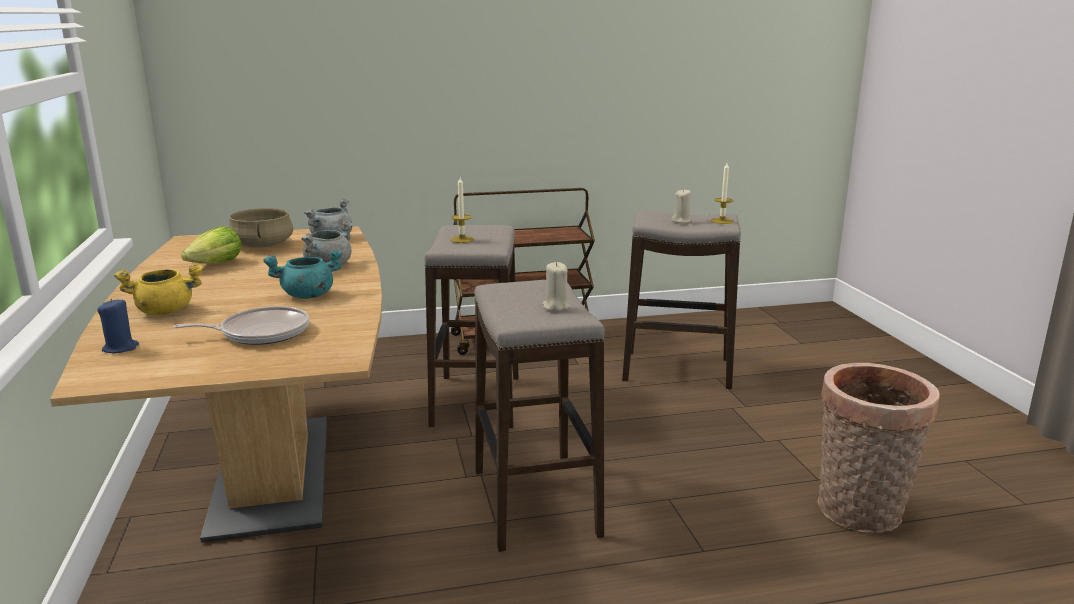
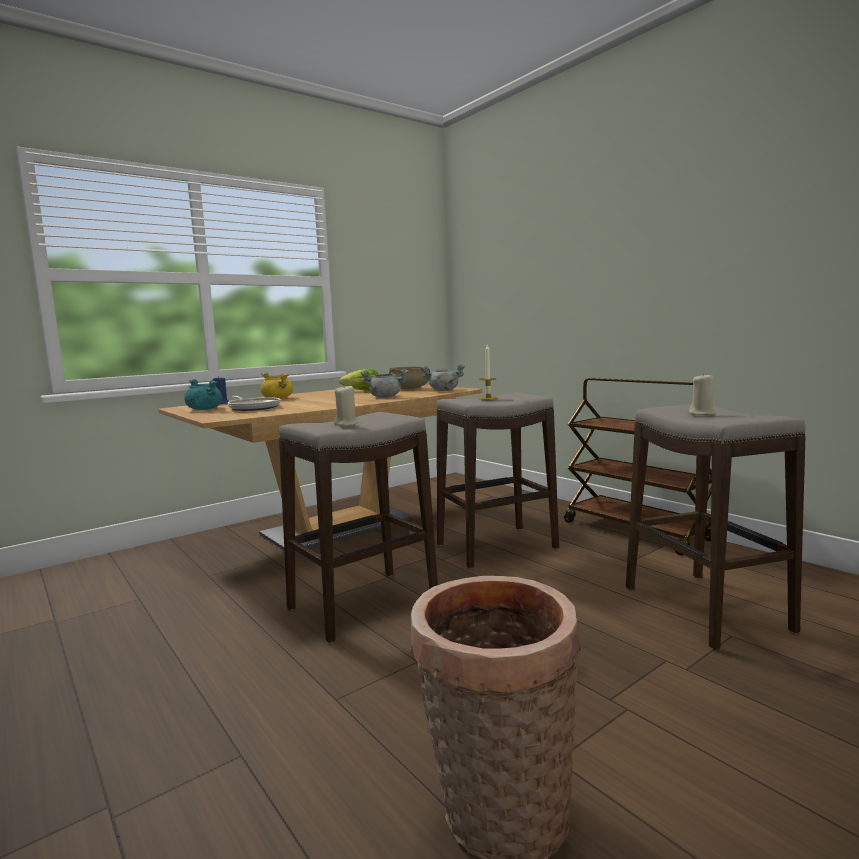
camera: 65 degrees right, 10 degrees down
turquoise cooking pot [263,249,343,299] -> turquoise cooking pot moved to [184,379,222,410]
candle [711,163,734,224] -> none

